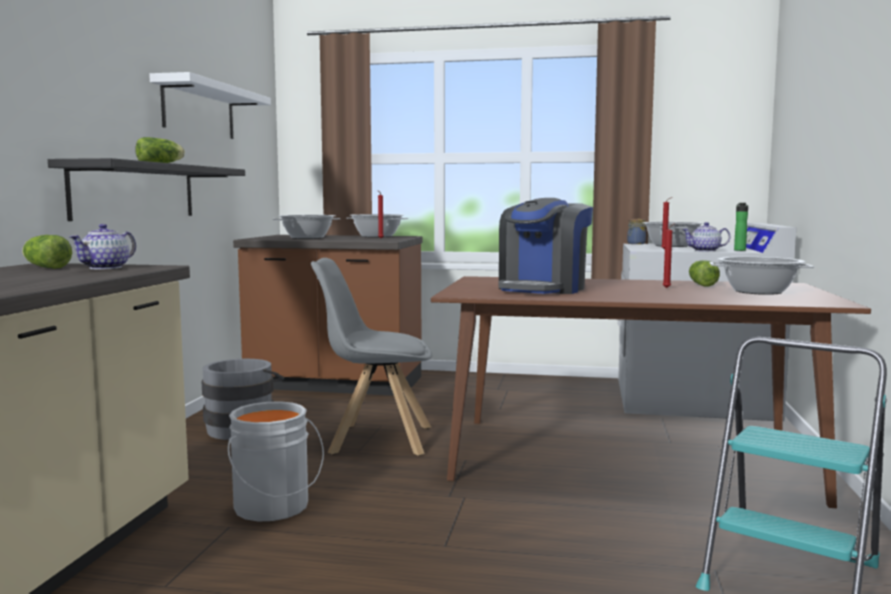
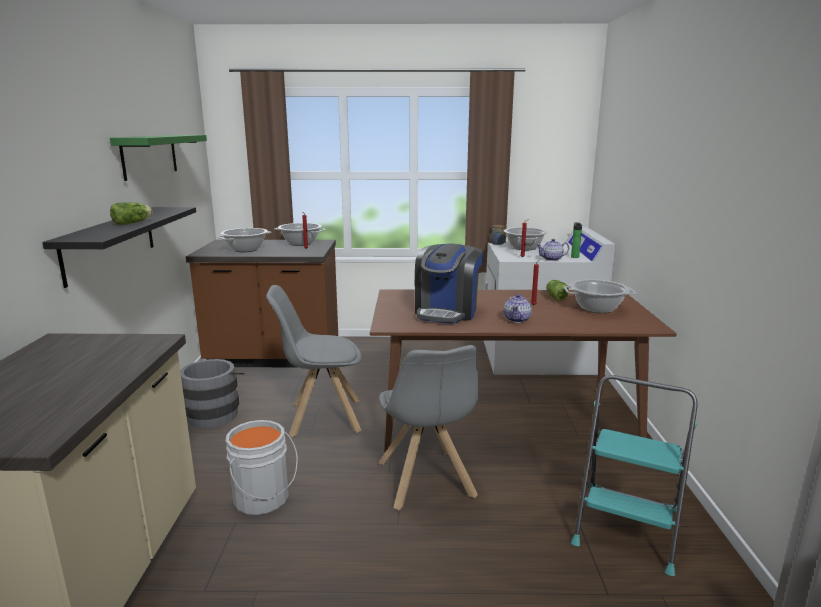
camera: 10 degrees left, 10 degrees up
lettuce [22,235,72,269] -> none
teapot [69,224,136,269] -> teapot moved to [504,294,532,323]
white shelf [149,72,271,139] -> green shelf [110,135,207,181]
none -> grey chair [378,345,479,510]

